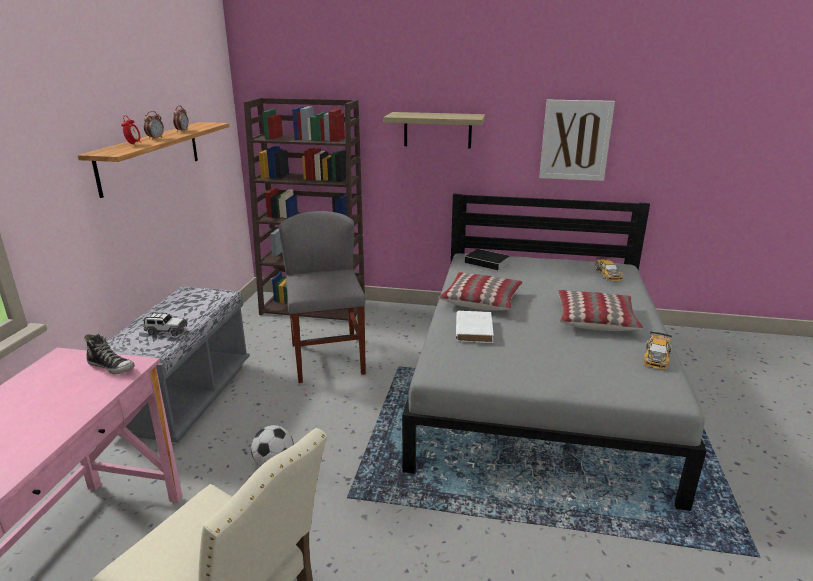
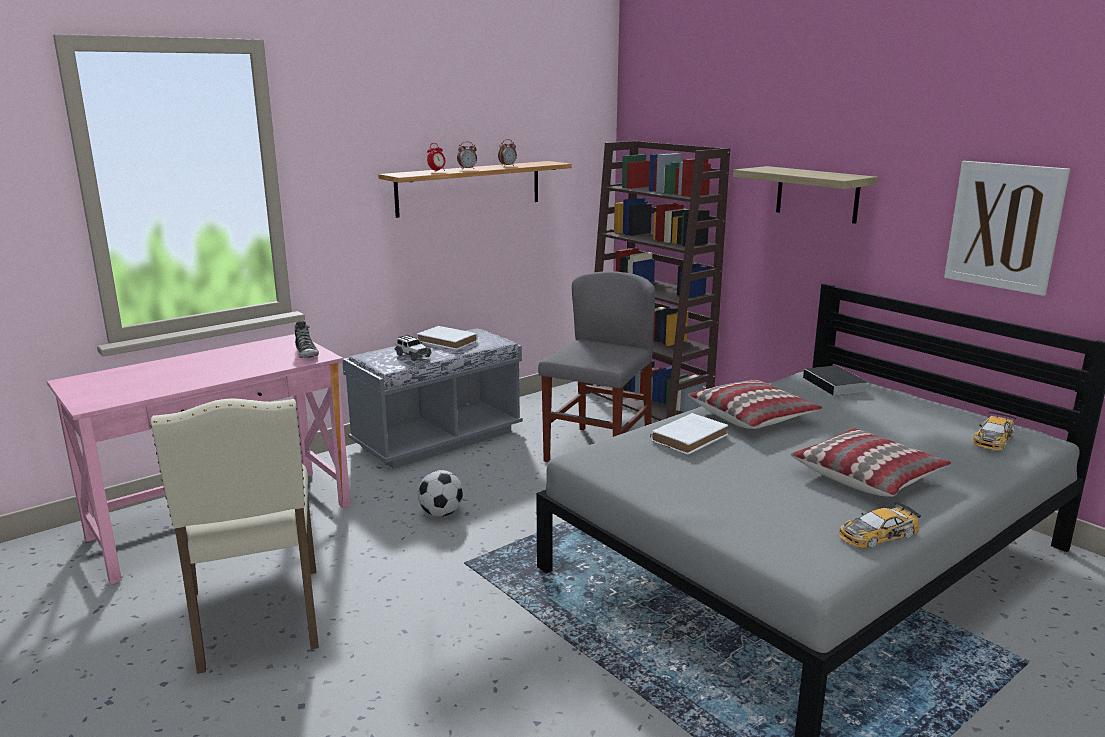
camera: 40 degrees right, 5 degrees down
none -> white book [417,326,478,350]

